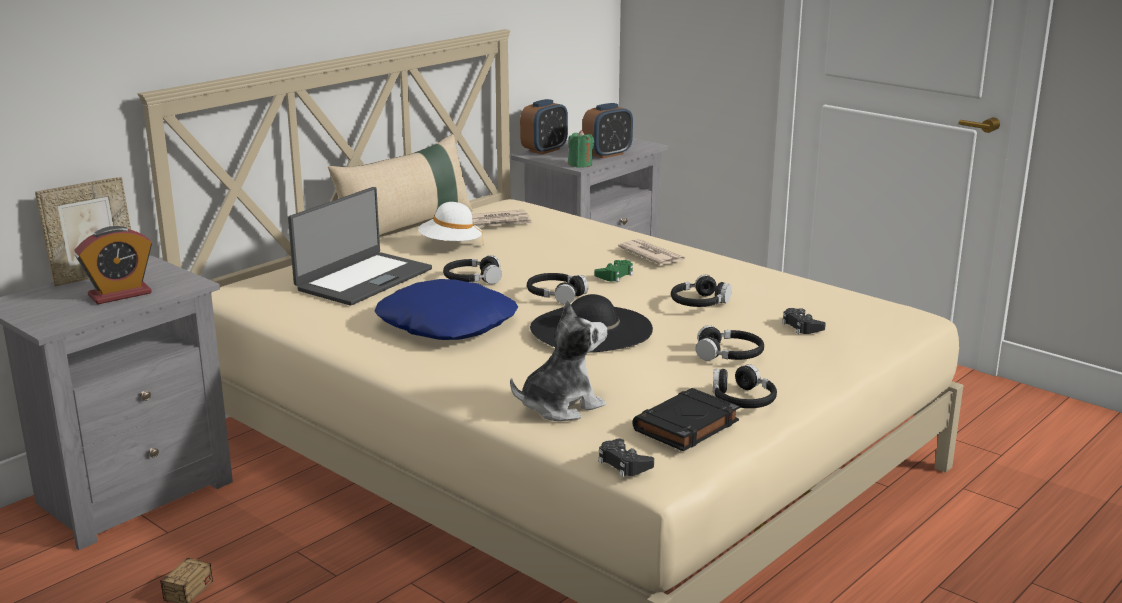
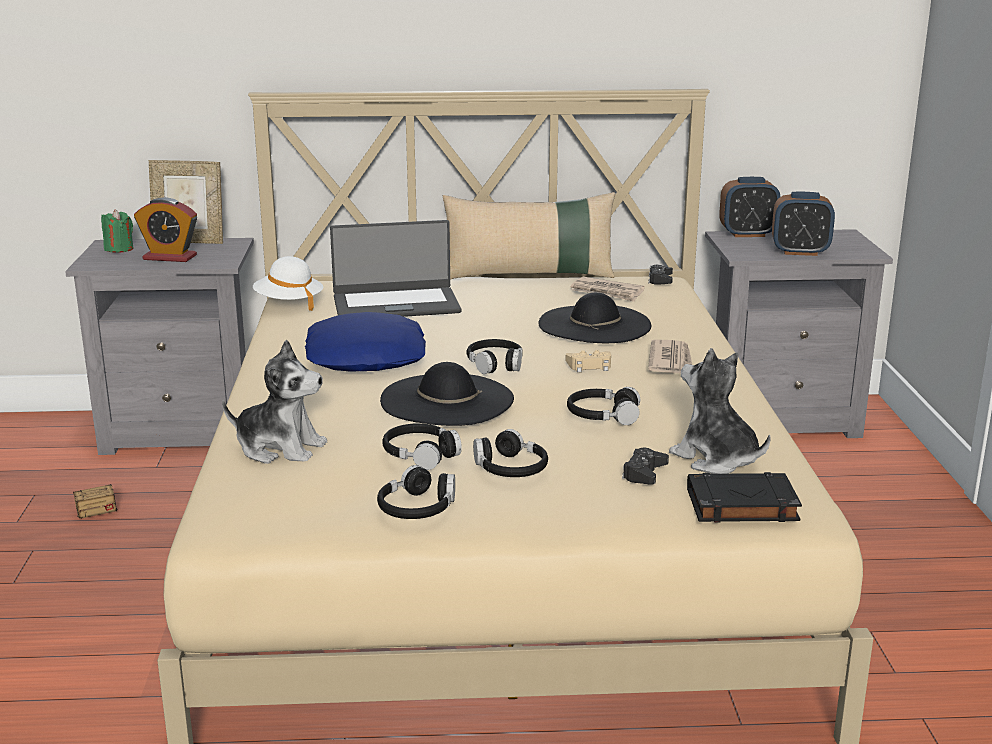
camera: 45 degrees right, 0 degrees up
white hat [418,202,483,241] -> white hat moved to [253,256,323,311]
black headphones [443,255,502,284] -> black headphones moved to [382,423,462,470]
green candle [568,130,594,168] -> green candle moved to [101,209,133,253]
green game controller [594,260,633,282] -> beige game controller [566,350,611,372]
black game controller [598,439,654,477] -> black game controller moved to [648,265,673,285]
black book [632,388,740,451] -> black book moved to [687,472,802,523]
none -> black hat [538,292,651,343]
none -> plush toy [669,348,771,474]

